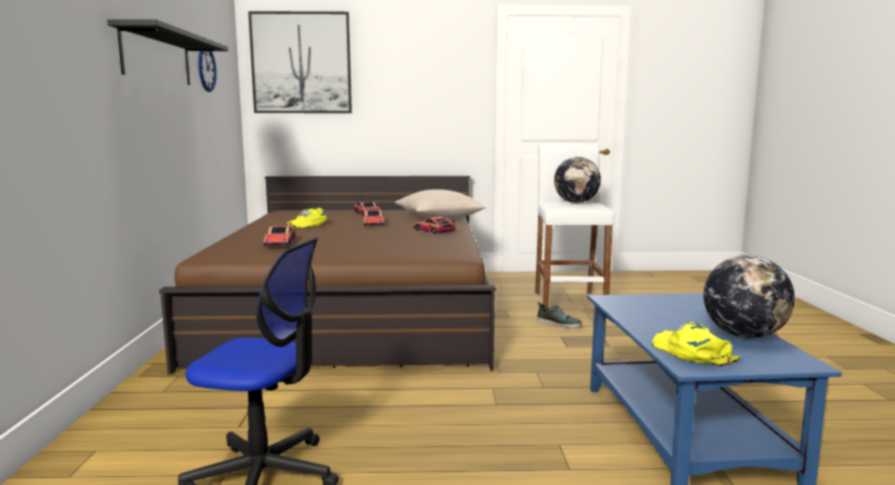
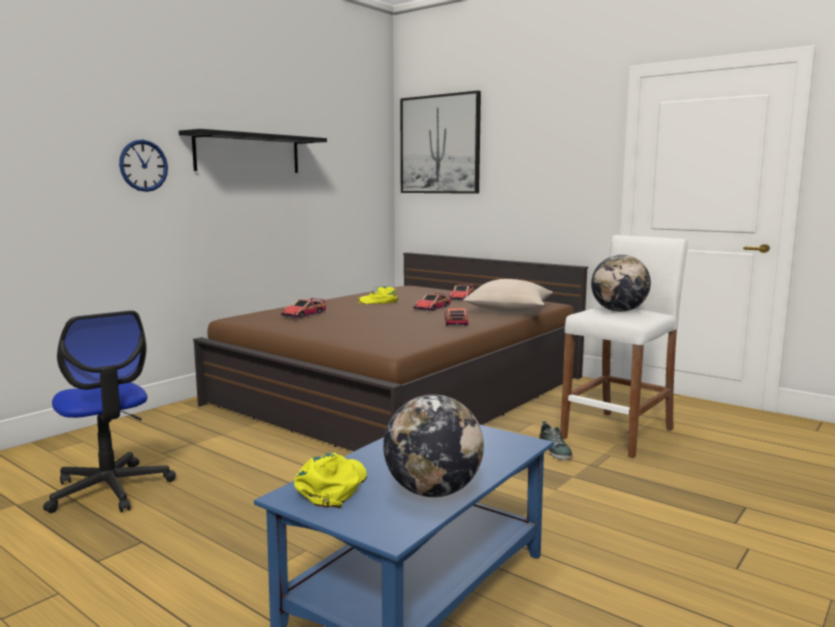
camera: 40 degrees right, 0 degrees up
wall clock [198,51,217,92] -> wall clock moved to [119,140,168,192]

